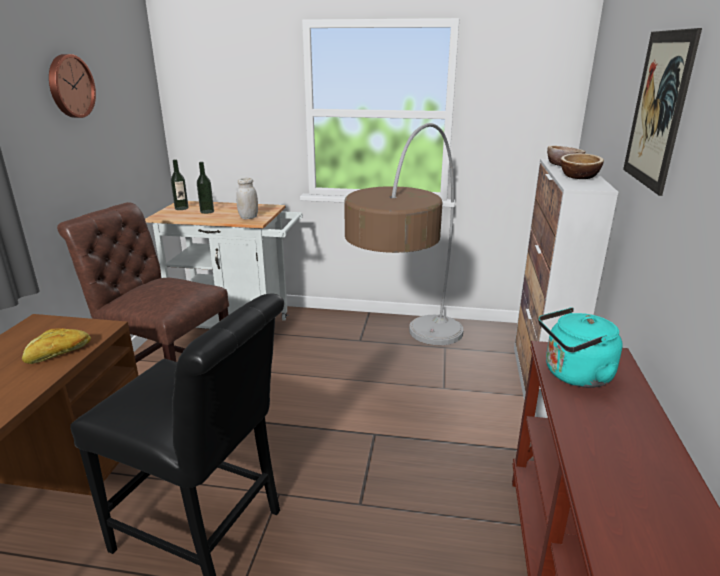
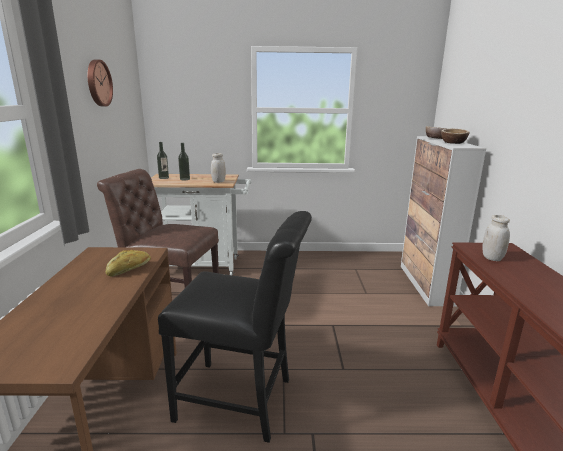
camera: 10 degrees left, 5 degrees down
floor lamp [344,123,463,345] -> none
turquoise kettle [539,307,623,388] -> white jar [482,215,510,261]
picture [623,28,702,196] -> none

